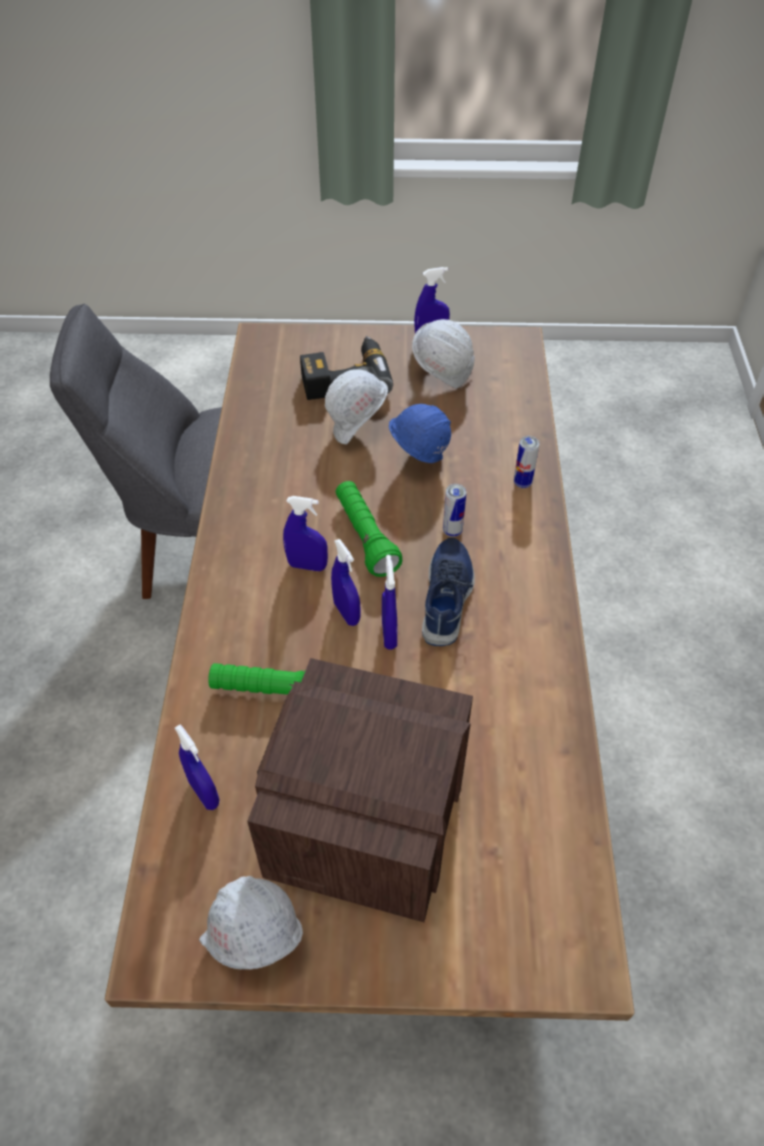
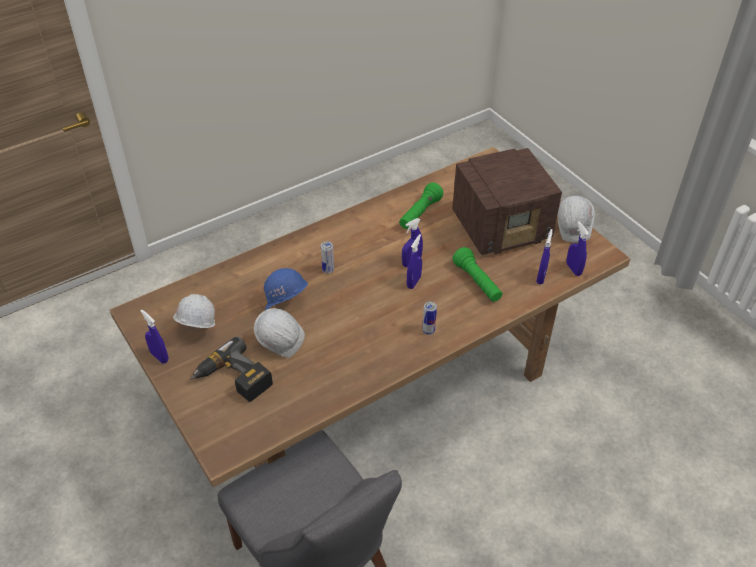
camera: 125 degrees left, 5 degrees down
blue spray bottle [283,496,328,571] -> blue spray bottle moved to [566,221,589,276]
green flashlight [336,481,403,577] -> green flashlight moved to [399,182,443,229]
blue shoe [422,538,475,646] -> none
can [514,436,540,488] -> can moved to [422,302,437,335]

